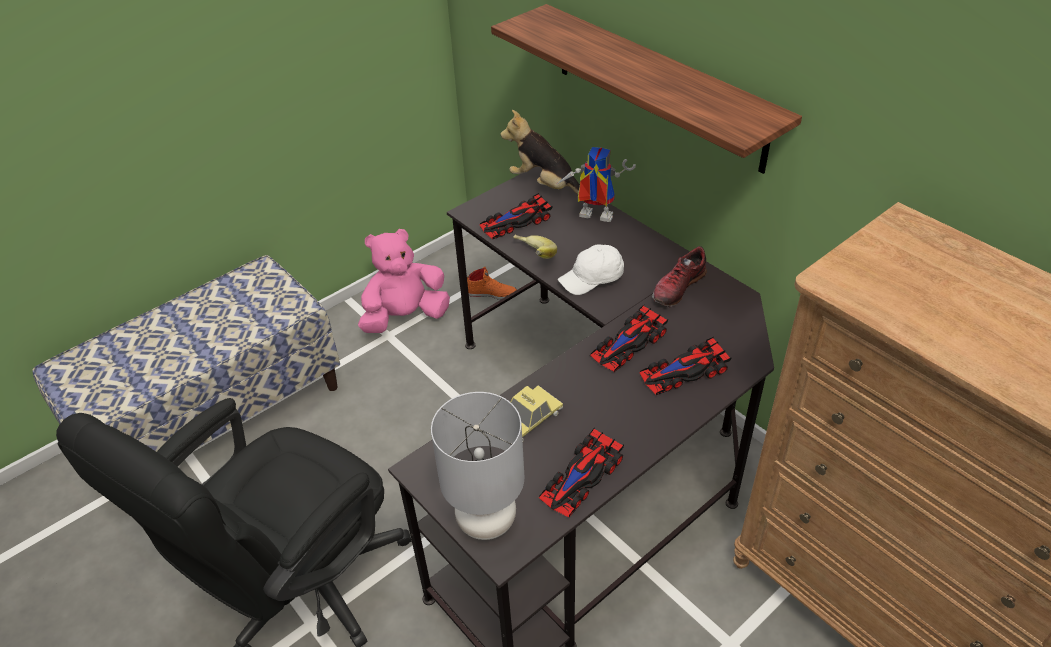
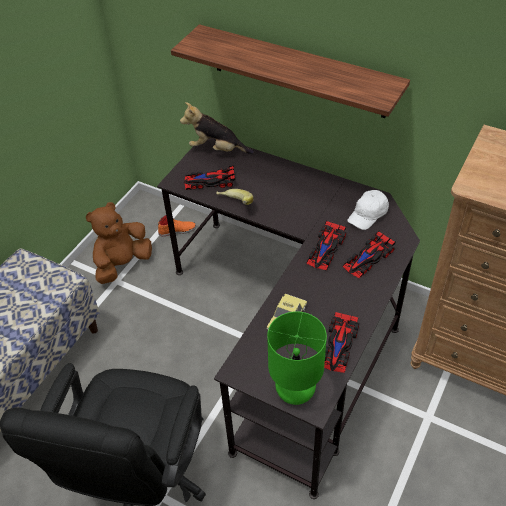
camera: 20 degrees left, 5 degrees up
pink plush toy [358,229,450,333] -> brown plush toy [86,202,152,284]
grey table lamp [431,392,524,540] -> green table lamp [267,311,327,405]
toy car [480,193,552,240] -> toy car turned 45 degrees clockwise [184,166,236,190]
toy robot [557,147,636,222] -> none
white cap [558,244,624,295] -> white cap moved to [347,190,389,230]
shoe [652,246,707,307] -> none

